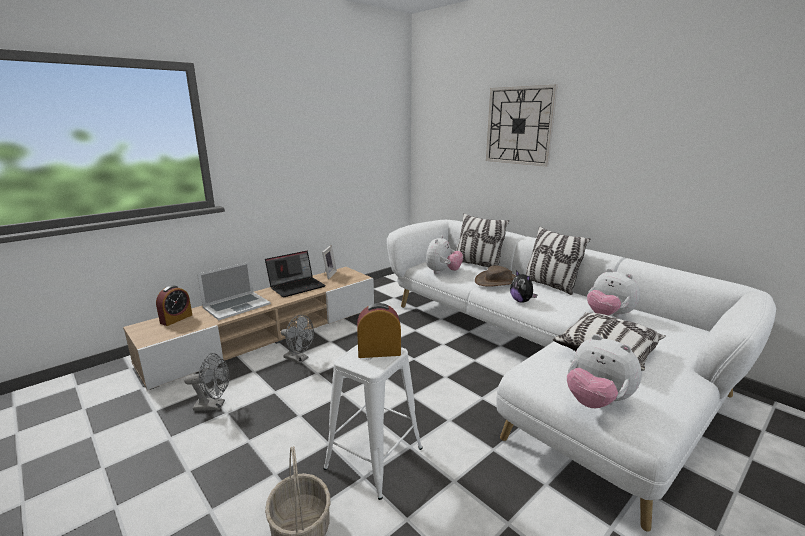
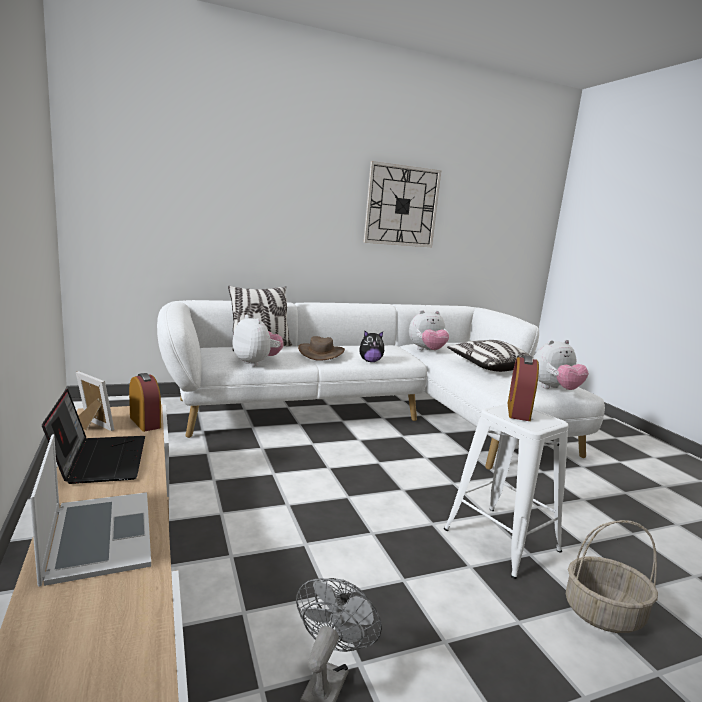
camera: 70 degrees left, 5 degrees down
alarm clock [156,285,192,326] -> alarm clock moved to [129,373,161,432]
grey fan [281,315,314,364] -> none
wall clock [486,85,558,167] -> wall clock moved to [363,161,441,247]
pillow [525,226,590,295] -> none

